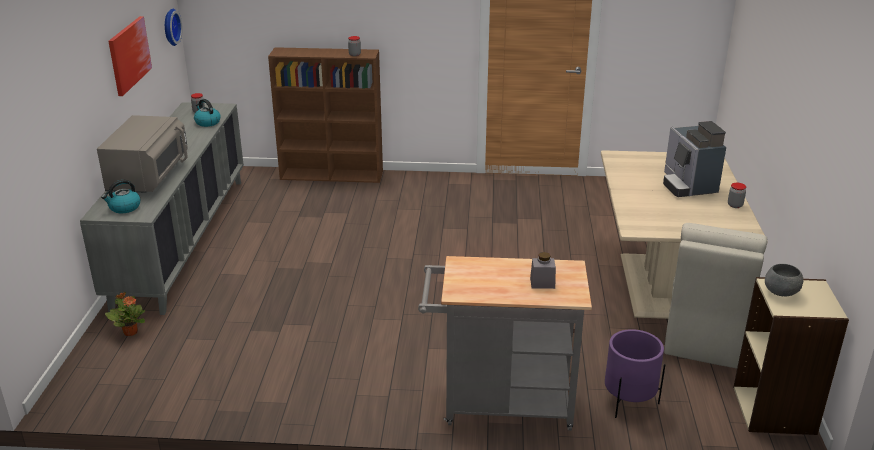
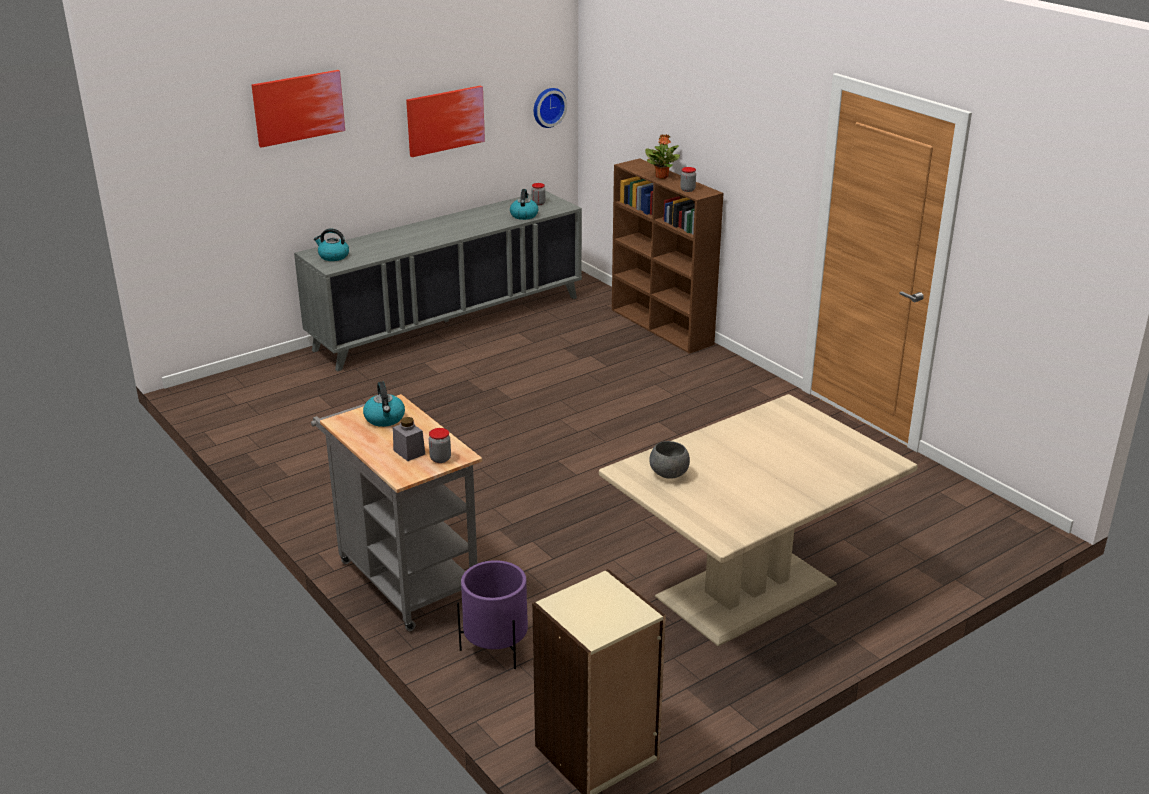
camera: 50 degrees right, 0 degrees up
grey microwave [97,115,188,193] -> none
potted plant [105,292,145,336] -> potted plant moved to [645,134,680,179]
coffee machine [663,121,726,197] -> none
beige chair [664,223,767,369] -> none
jar [728,183,746,208] -> jar moved to [429,428,451,463]
grey bowl [765,264,803,296] -> grey bowl moved to [649,441,690,479]
none -> picture [252,70,345,148]
none -> kettle [363,382,405,427]

